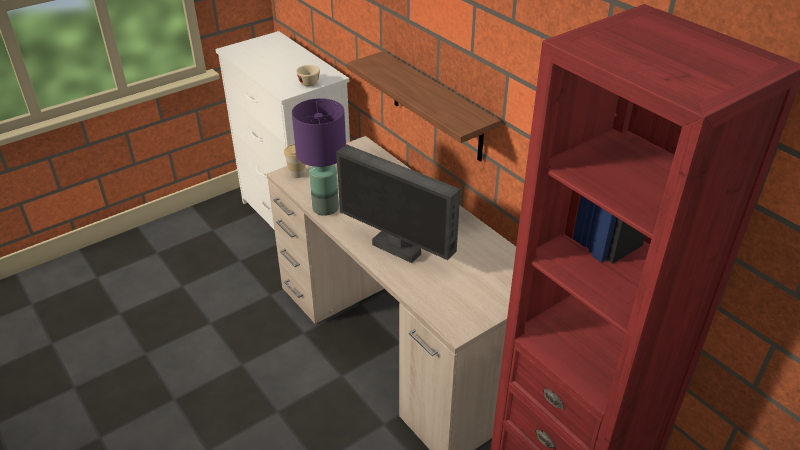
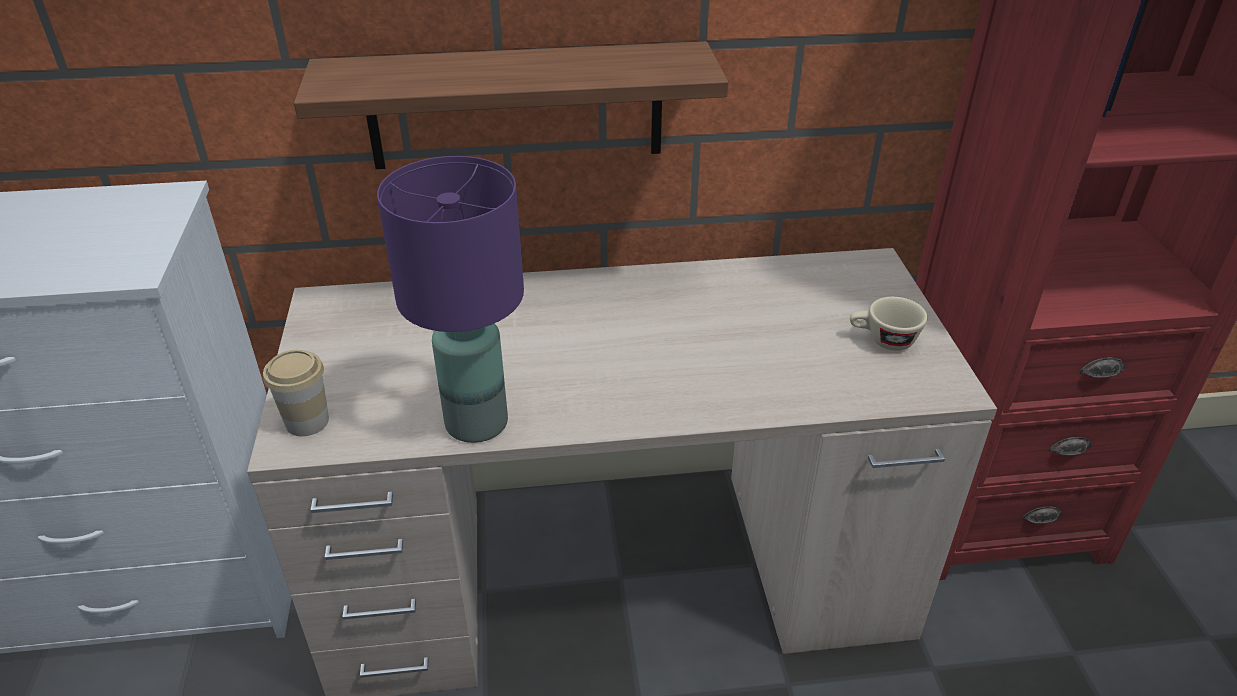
camera: 60 degrees left, 0 degrees up
beige cup [296,65,320,87] -> beige cup moved to [850,297,928,351]
monitor [336,145,460,263] -> none

